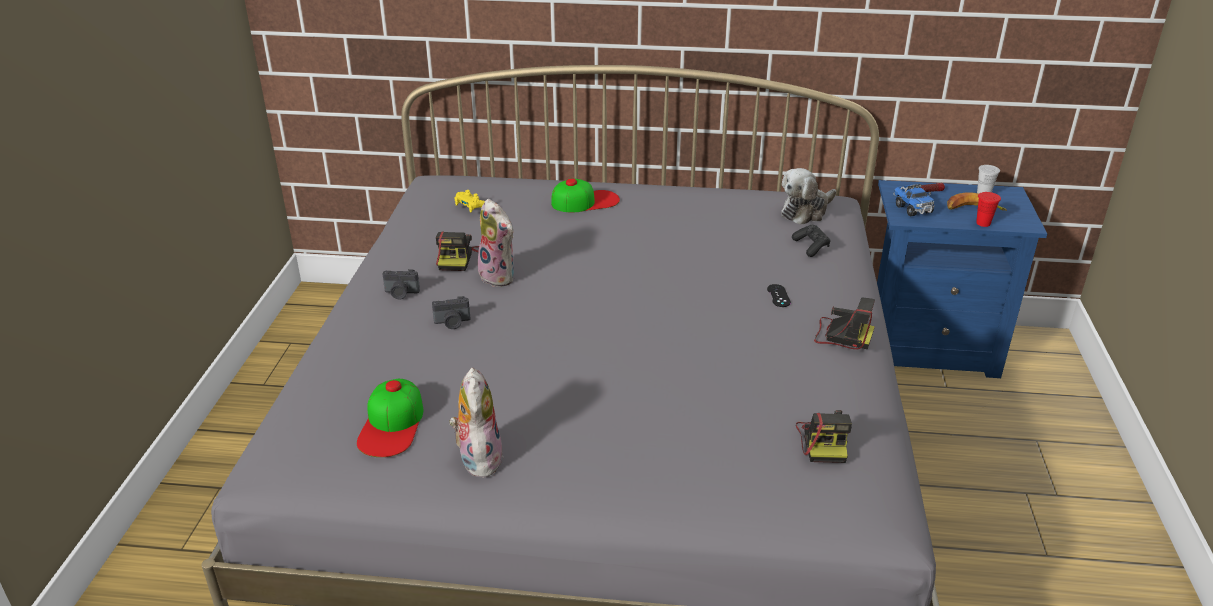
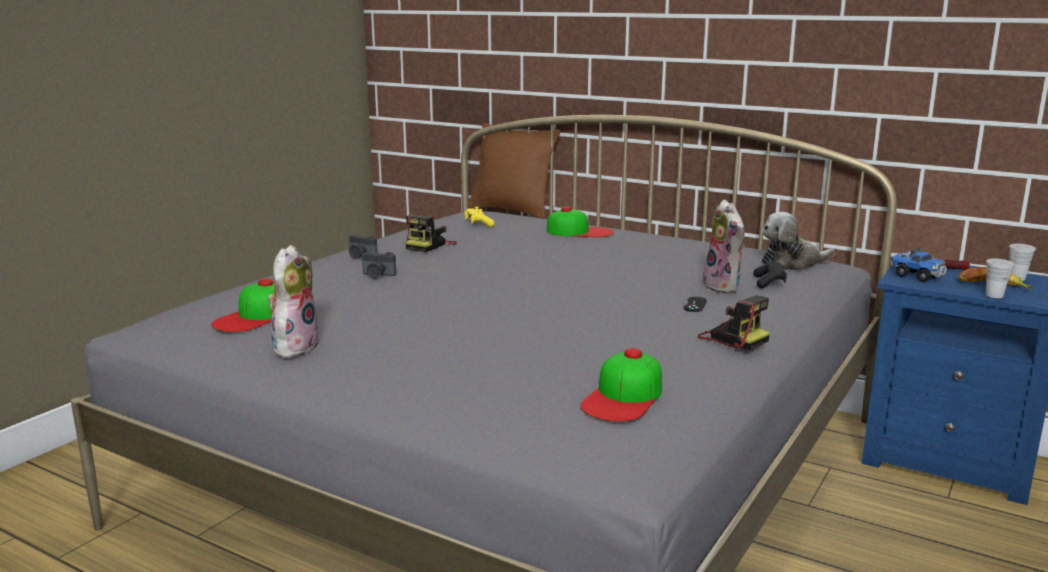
camera: 25 degrees right, 15 degrees down
plush toy [478,199,514,287] -> plush toy moved to [700,199,745,294]
camera [796,410,852,463] -> cap [581,348,662,422]
toy truck [894,184,935,216] -> toy truck turned 45 degrees counterclockwise [891,247,947,282]
red cup [976,192,1001,227] -> white cup [986,259,1014,298]
none -> brown pillow [468,123,560,219]

